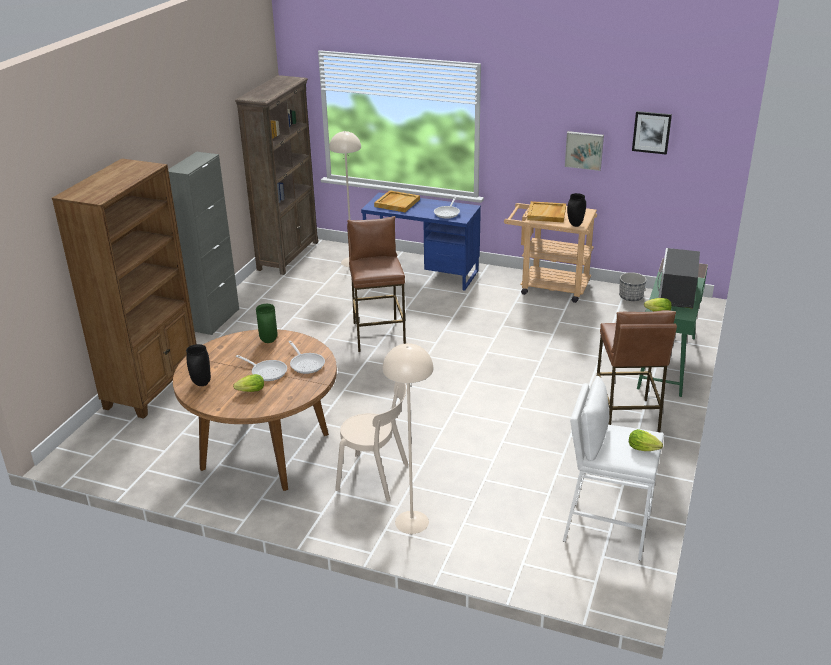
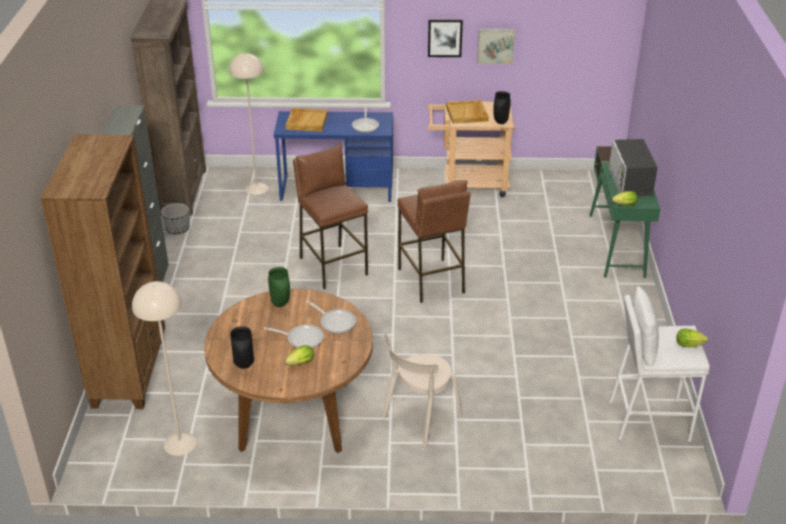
camera: 20 degrees left, 5 degrees up
beige chair [335,382,409,502] -> beige chair turned 135 degrees clockwise [382,333,462,446]
beige floor lamp [382,343,433,534] -> beige floor lamp moved to [132,281,197,456]
brown stool [597,310,677,432] -> brown stool moved to [397,180,471,303]
planter [619,272,647,301] -> planter moved to [161,203,190,234]
picture [632,111,672,155] -> picture moved to [428,19,463,57]

